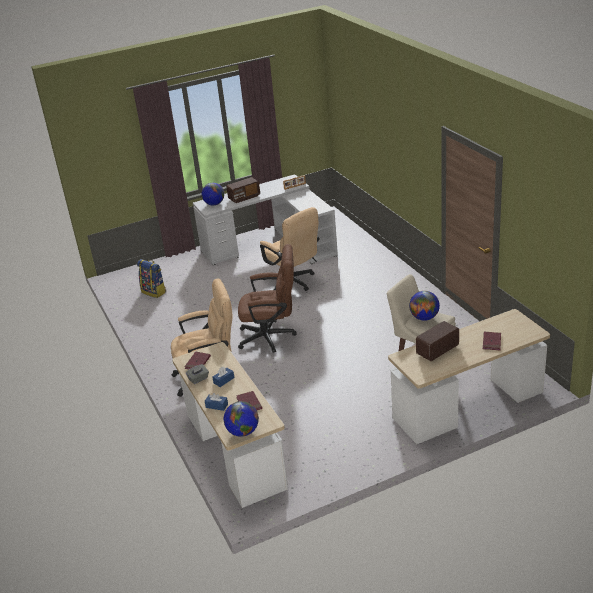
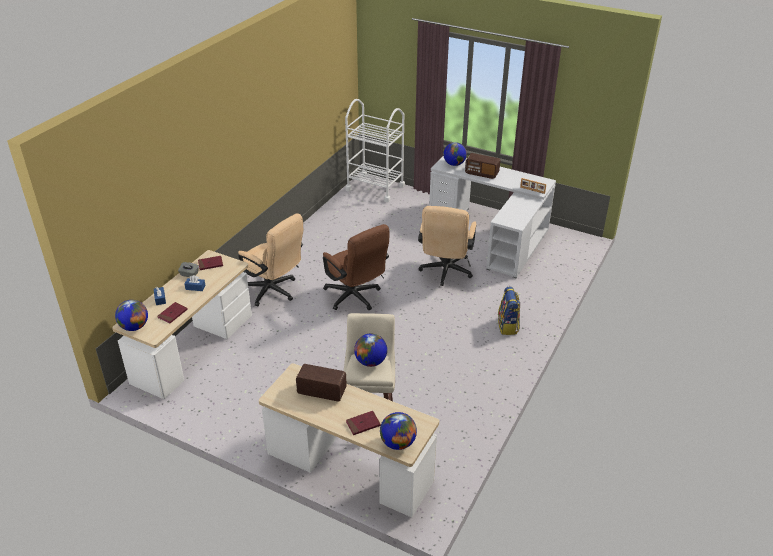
camera: 50 degrees right, 5 degrees up
backpack [137,259,166,298] -> backpack moved to [498,287,520,335]
none -> white cart [345,99,405,202]
none -> globe [380,412,417,450]

